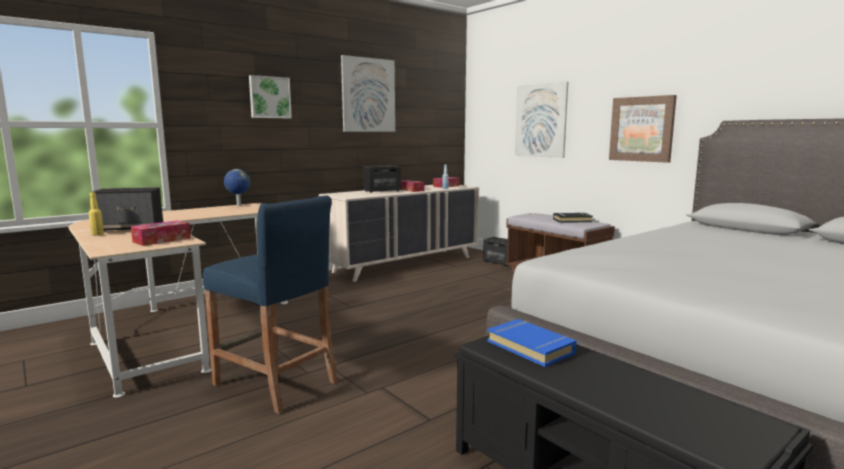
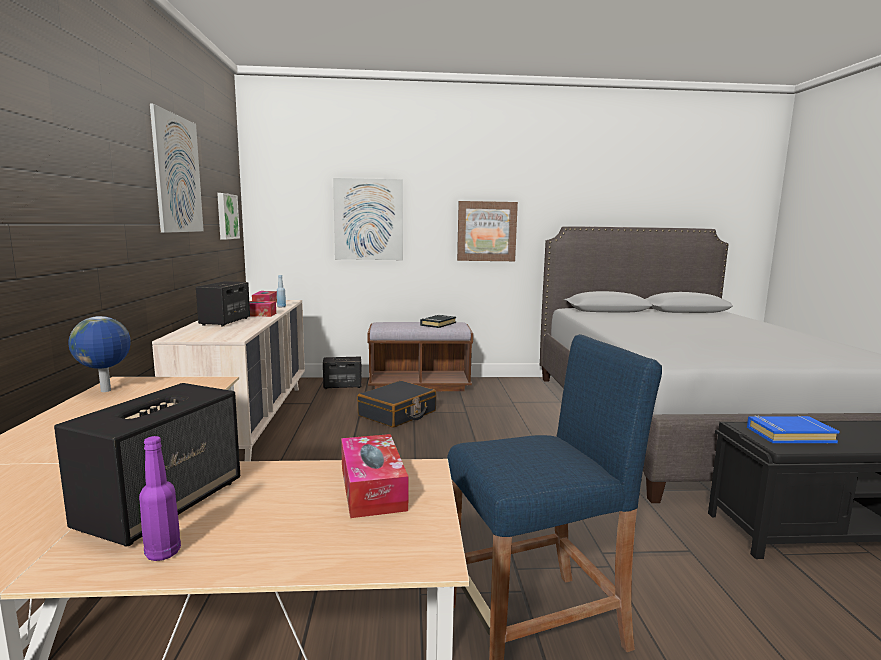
camera: 55 degrees left, 0 degrees up
yellow bottle [89,192,104,236] -> purple bottle [139,436,181,561]
picture [249,75,292,118] -> picture moved to [217,193,240,240]
none -> black suitcase [357,381,436,428]

